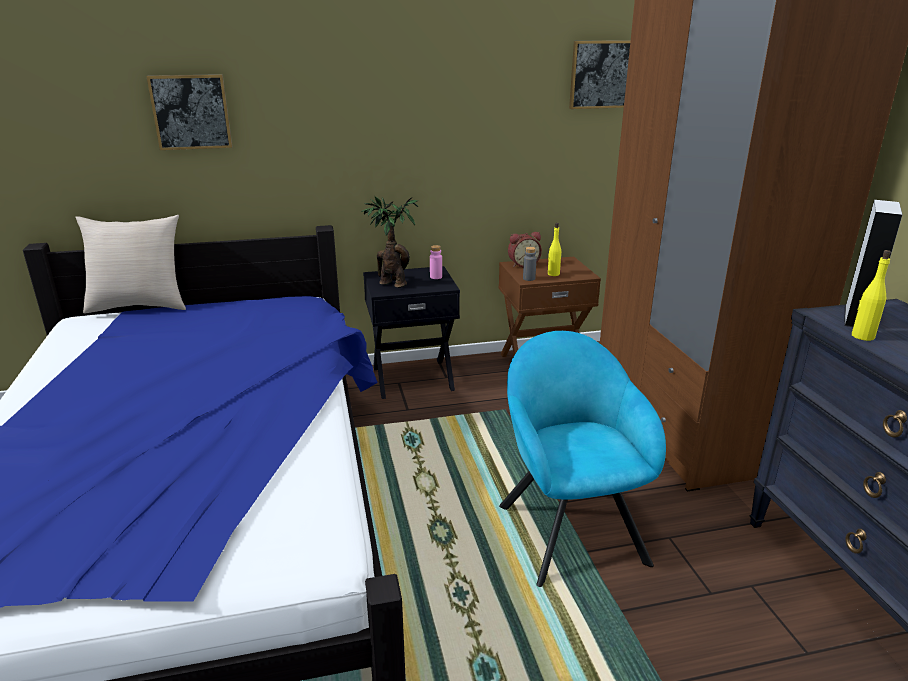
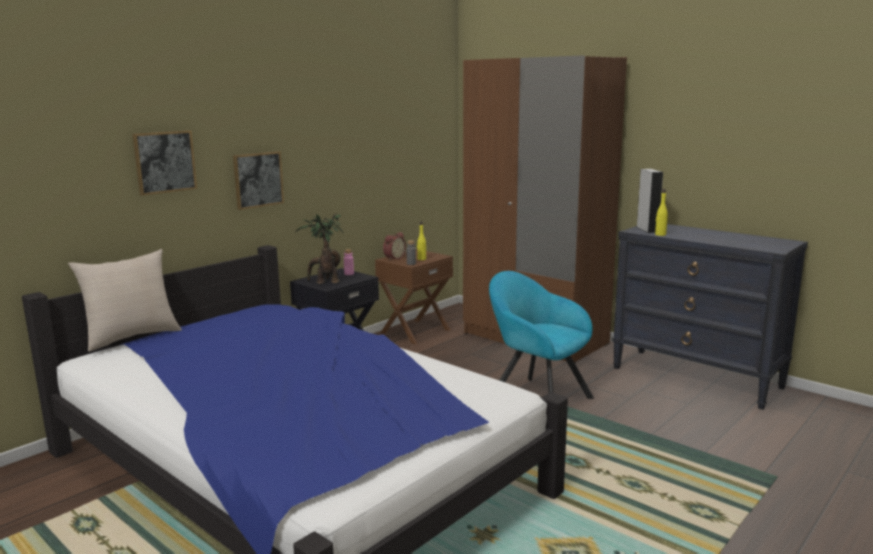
camera: 35 degrees left, 10 degrees down
picture [569,40,631,109] -> picture moved to [233,151,284,210]

